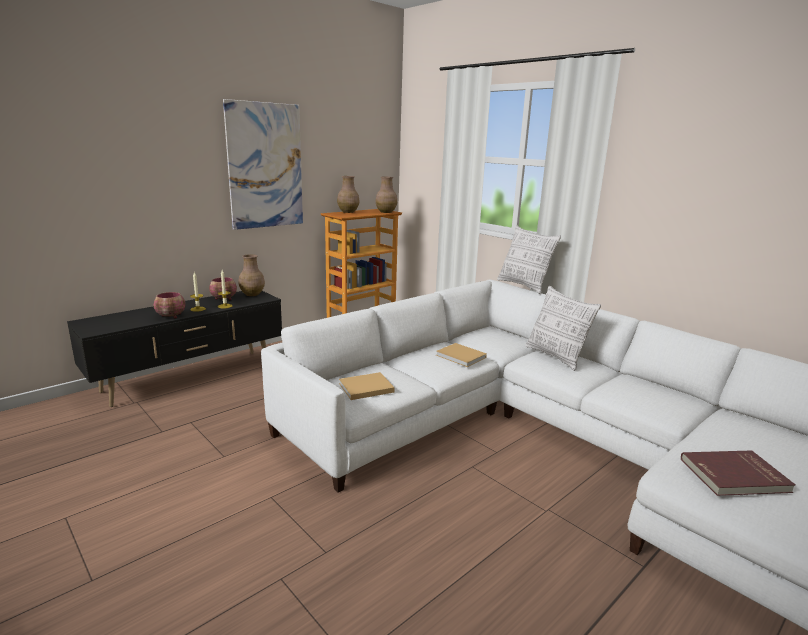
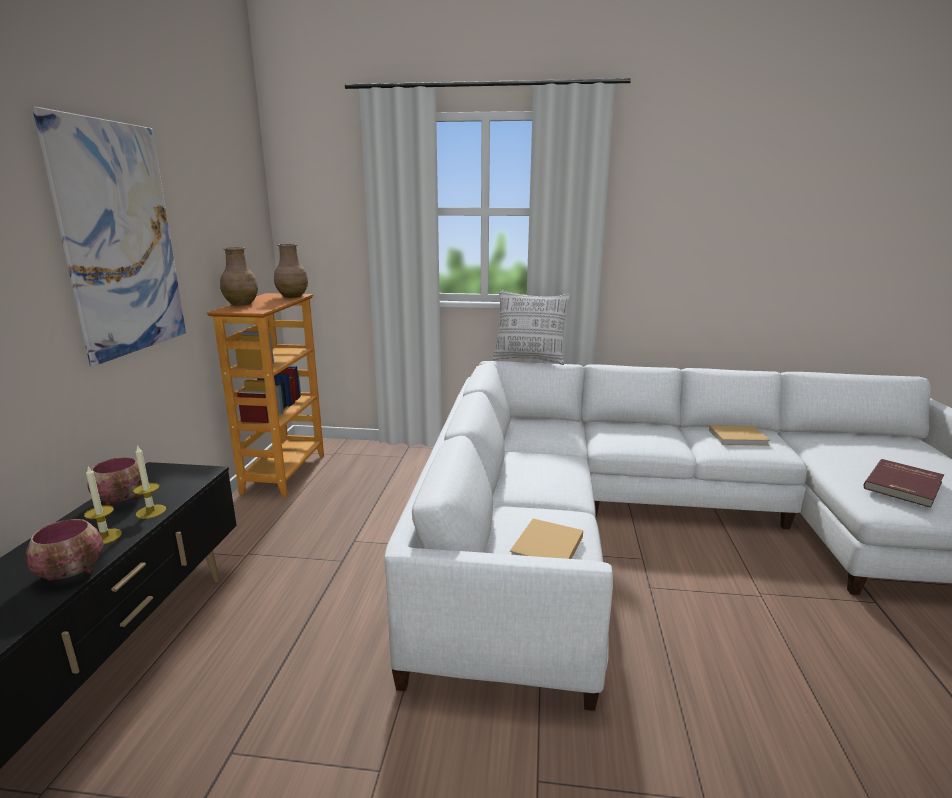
camera: 40 degrees left, 0 degrees up
brown vase [239,254,265,296] -> none
beige book [436,343,487,367] -> beige book moved to [709,425,770,446]
pillow [525,286,601,371] -> none

